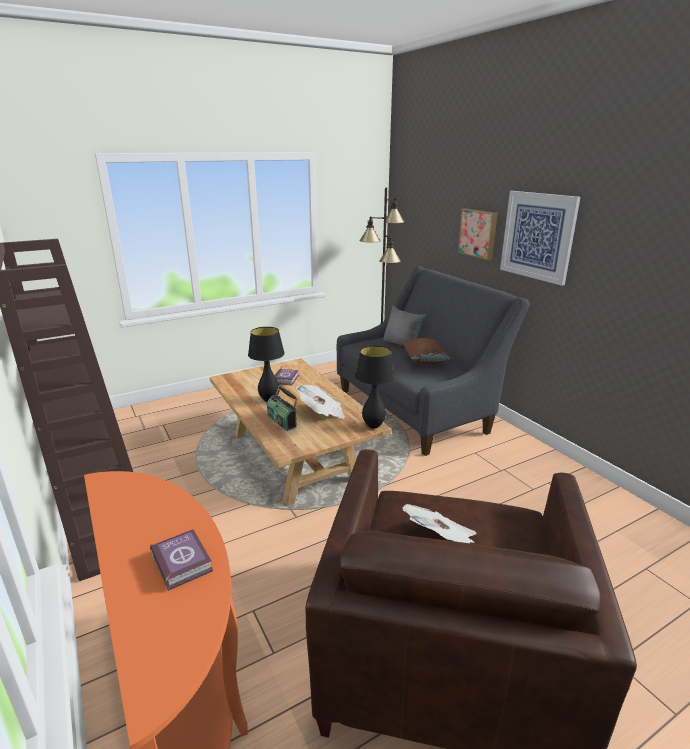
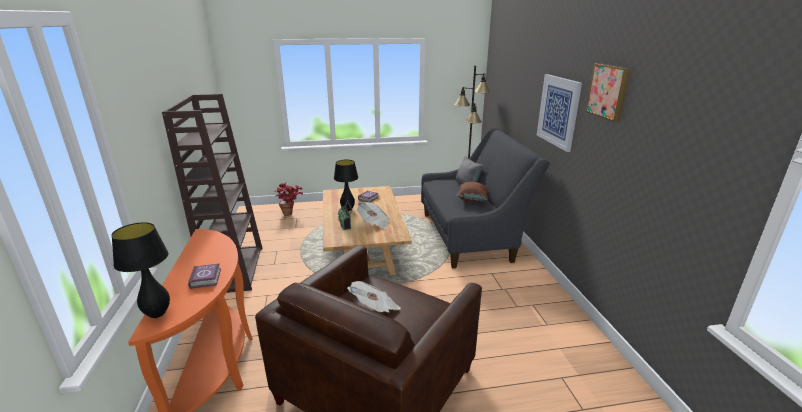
camera: 20 degrees right, 0 degrees up
black table lamp [355,346,395,429] -> black table lamp moved to [111,222,170,318]
picture [458,208,498,261] -> picture moved to [586,63,631,122]
none -> potted plant [274,182,303,216]

